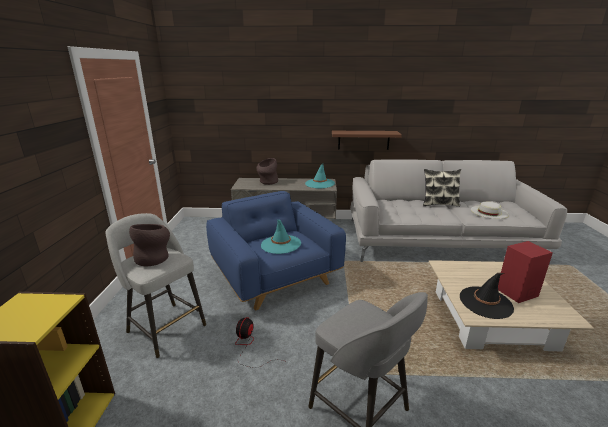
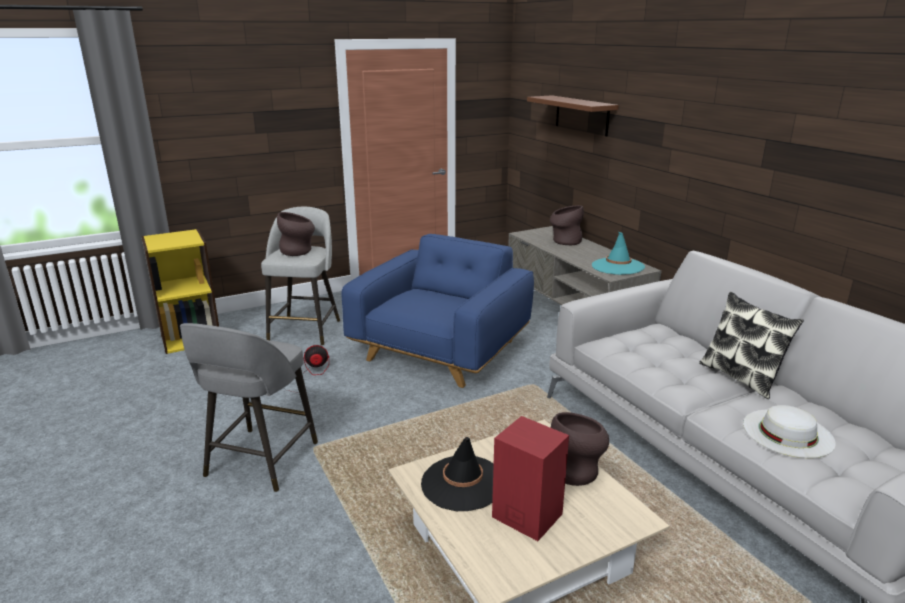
camera: 60 degrees right, 0 degrees up
turquoise hat [261,220,301,254] -> none
brown shelf [332,131,402,150] -> brown shelf moved to [527,95,619,136]
none -> brown vase [551,412,609,486]

